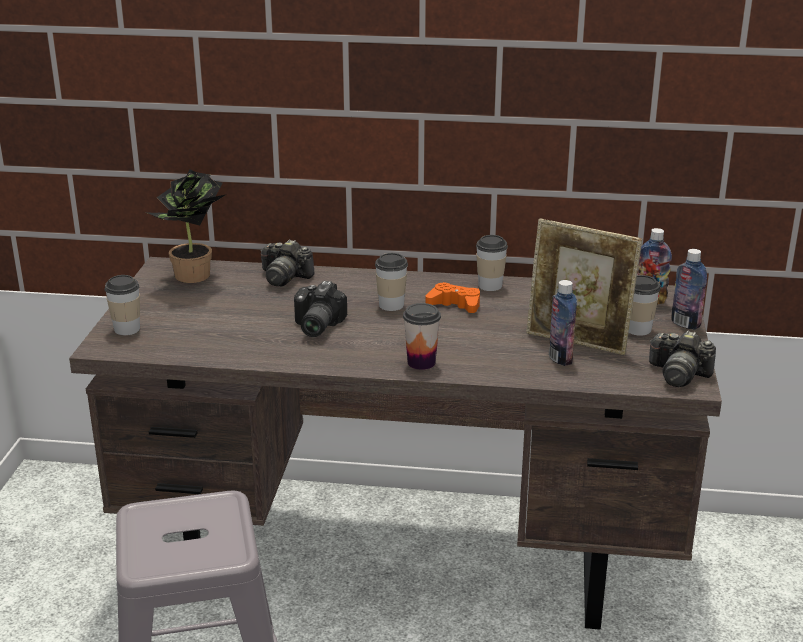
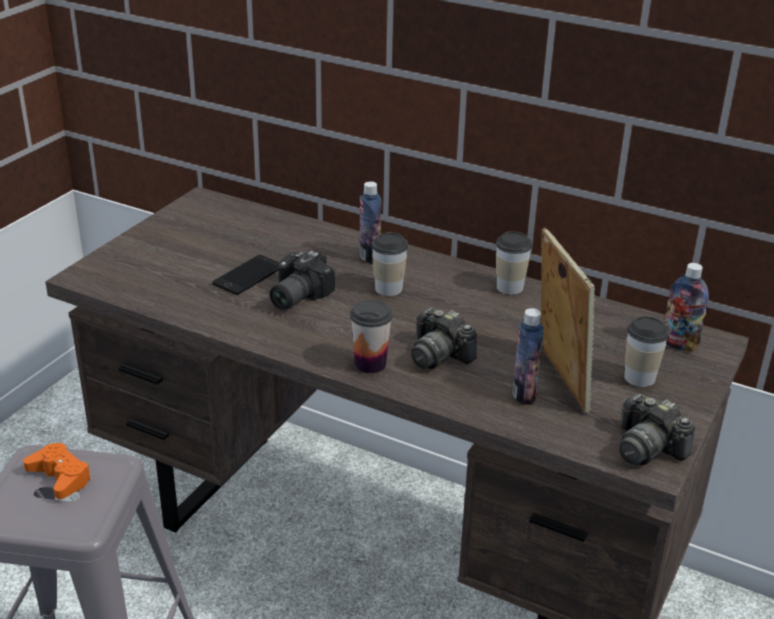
camera: 20 degrees right, 5 degrees up
cup [105,275,140,335] -> none
potted plant [145,169,225,283] -> none
camera [261,239,315,286] -> camera moved to [411,307,477,369]
orange game controller [426,282,480,313] -> orange game controller moved to [23,443,92,499]
picture frame [526,218,642,355] -> picture frame turned 150 degrees counterclockwise [541,228,595,413]
bottle [671,249,707,330] -> bottle moved to [359,182,381,264]
none -> phone [212,255,279,295]

